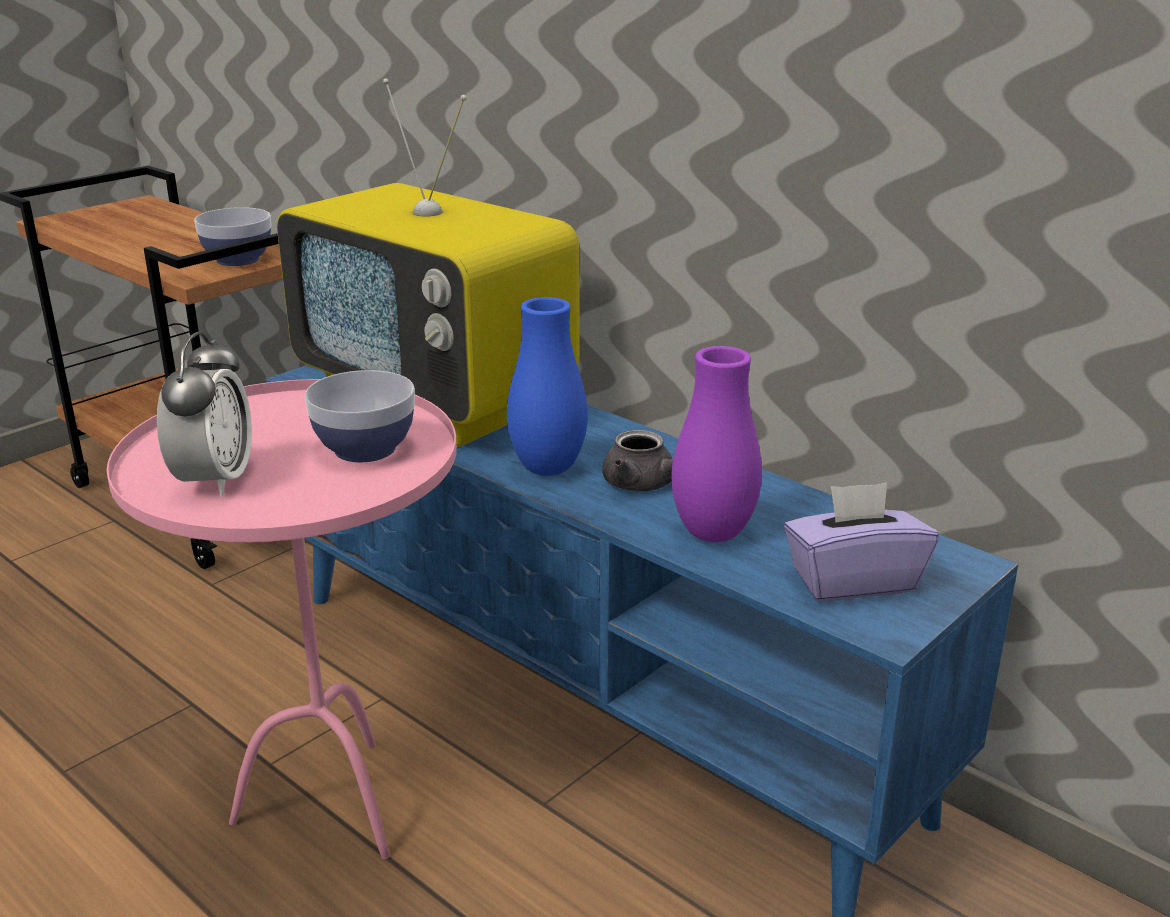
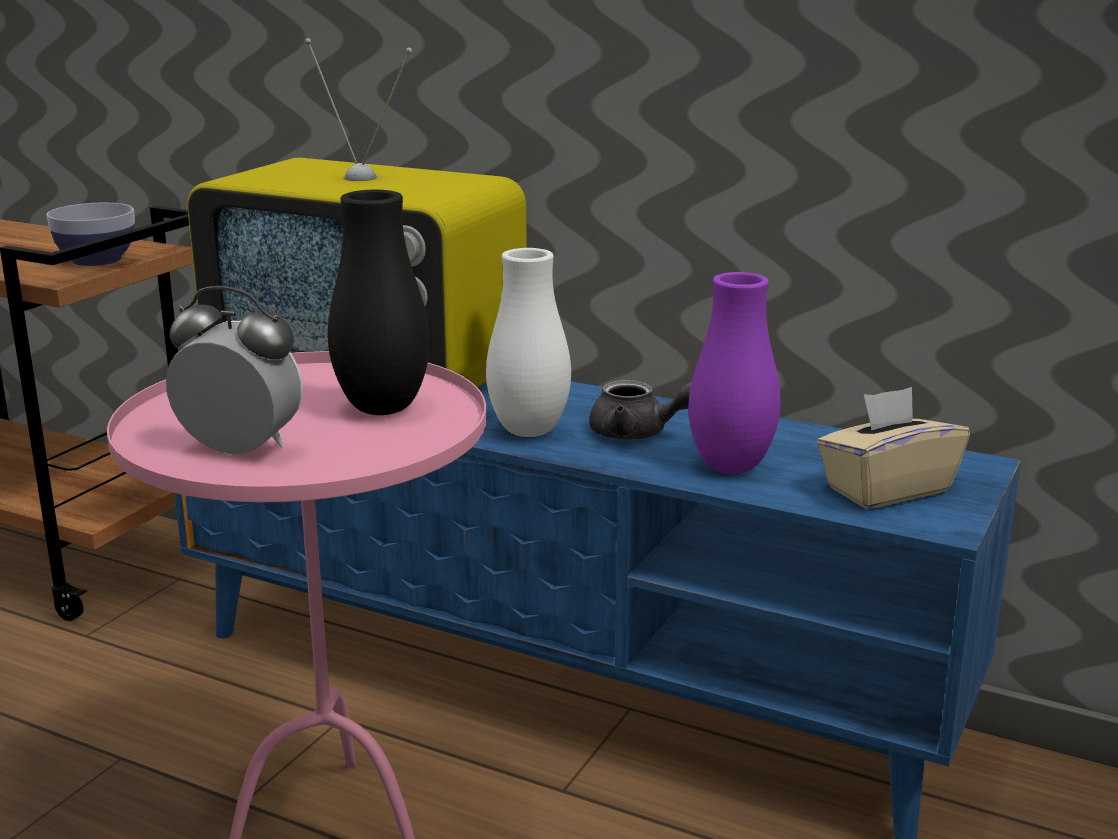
camera: 15 degrees left, 5 degrees down
alarm clock [157,332,252,496] -> alarm clock turned 60 degrees counterclockwise [166,286,303,458]
bowl [305,370,415,462] -> black vase [328,190,430,415]
blue vase [507,297,588,476] -> white vase [486,248,571,437]
purple tissue box [784,482,939,601] -> beige tissue box [817,387,970,509]

